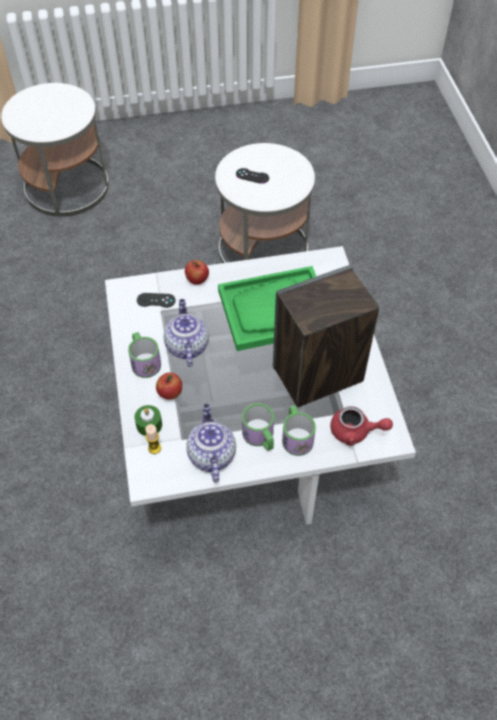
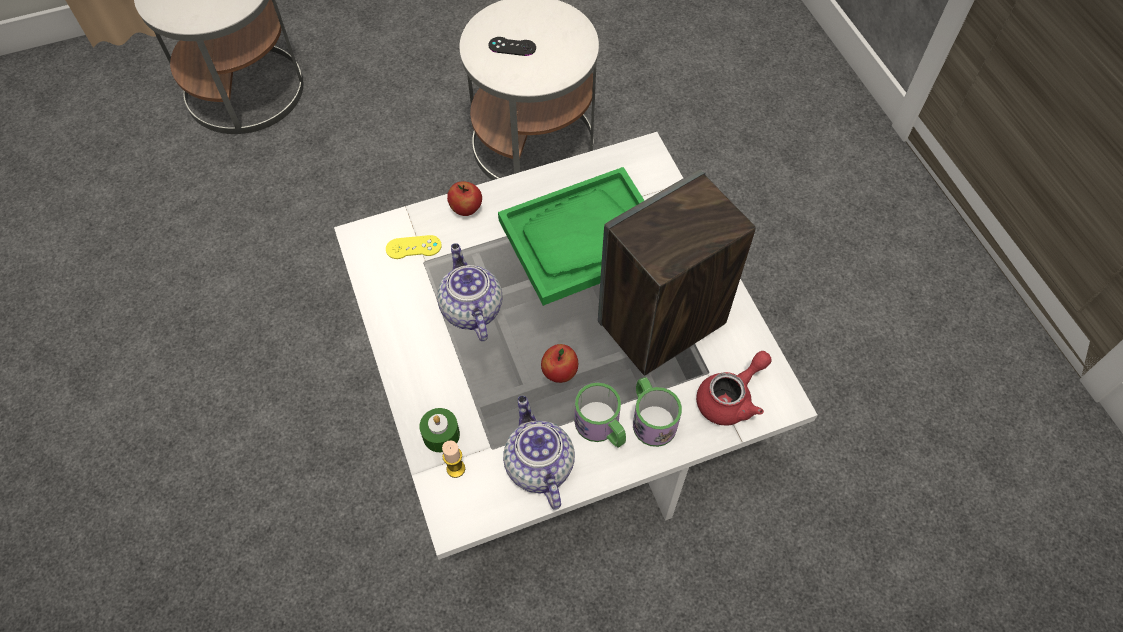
camera: 10 degrees left, 5 degrees up
mug [128,332,161,378] -> none
black game controller [137,293,176,308] -> yellow game controller [386,235,442,259]
apple [156,373,182,400] -> apple moved to [541,344,578,383]
red teapot [330,406,393,445] -> red teapot turned 45 degrees counterclockwise [696,351,771,425]

